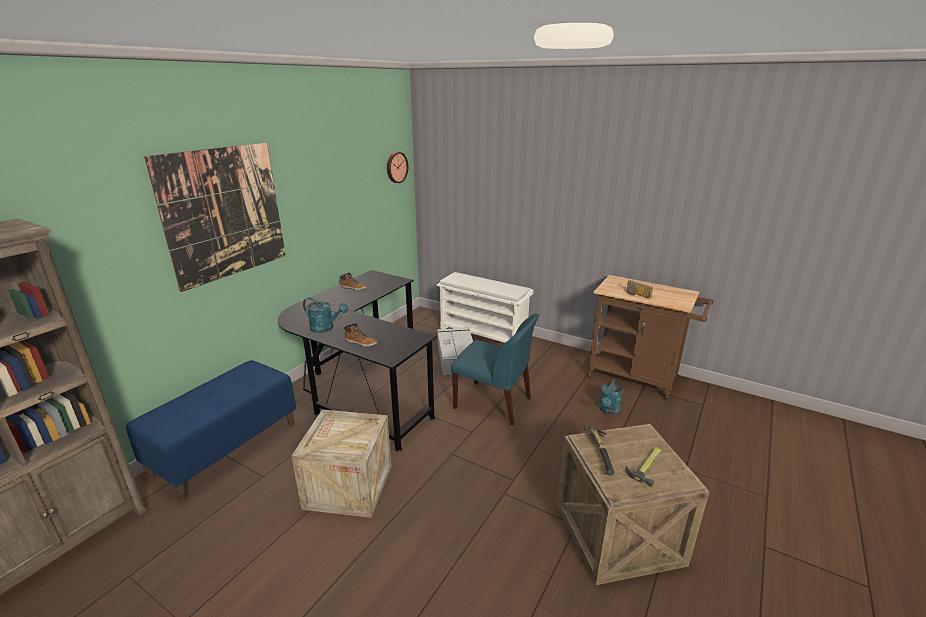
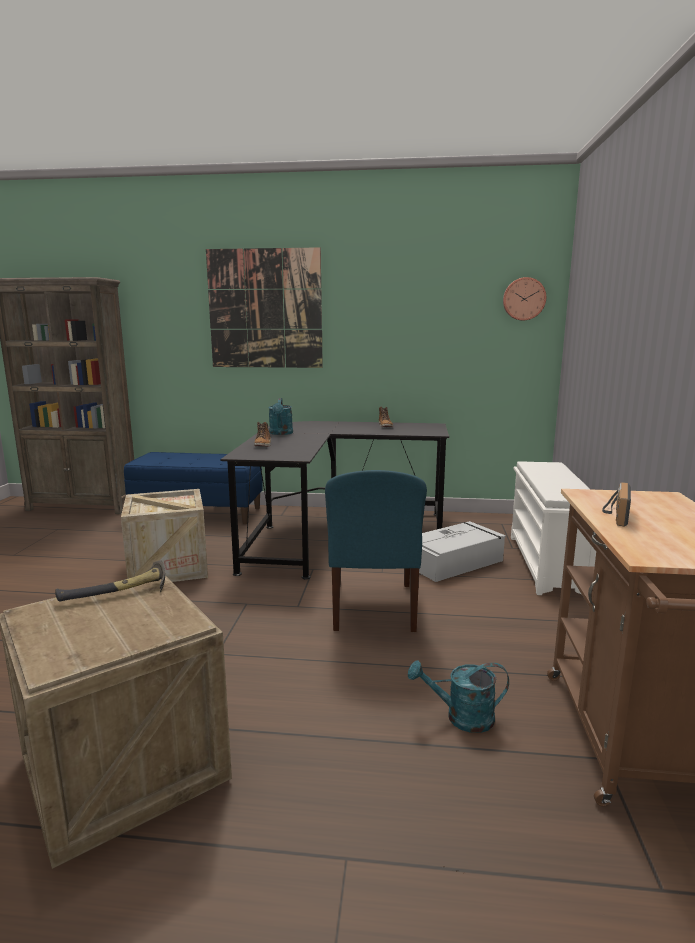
camera: 65 degrees right, 10 degrees down
hammer [625,447,661,487] -> none

